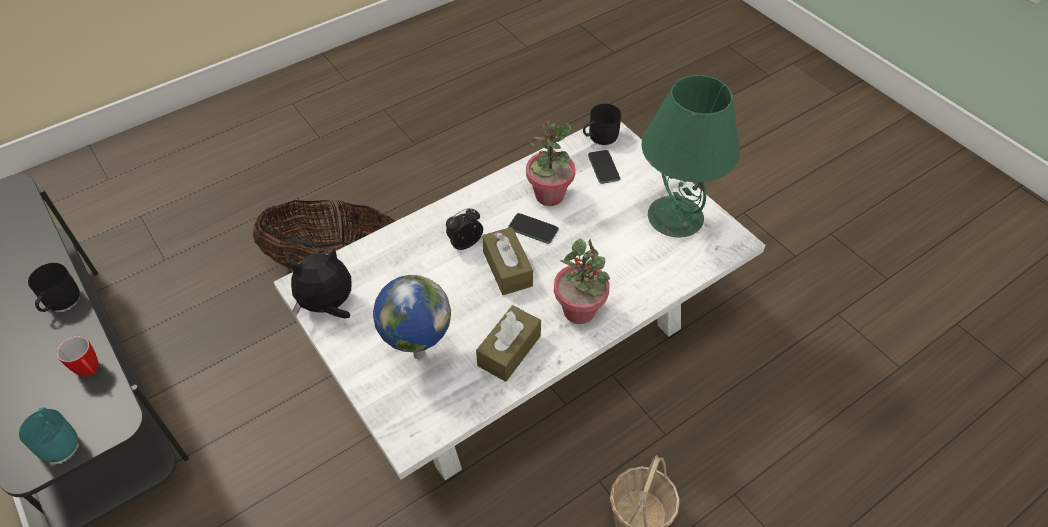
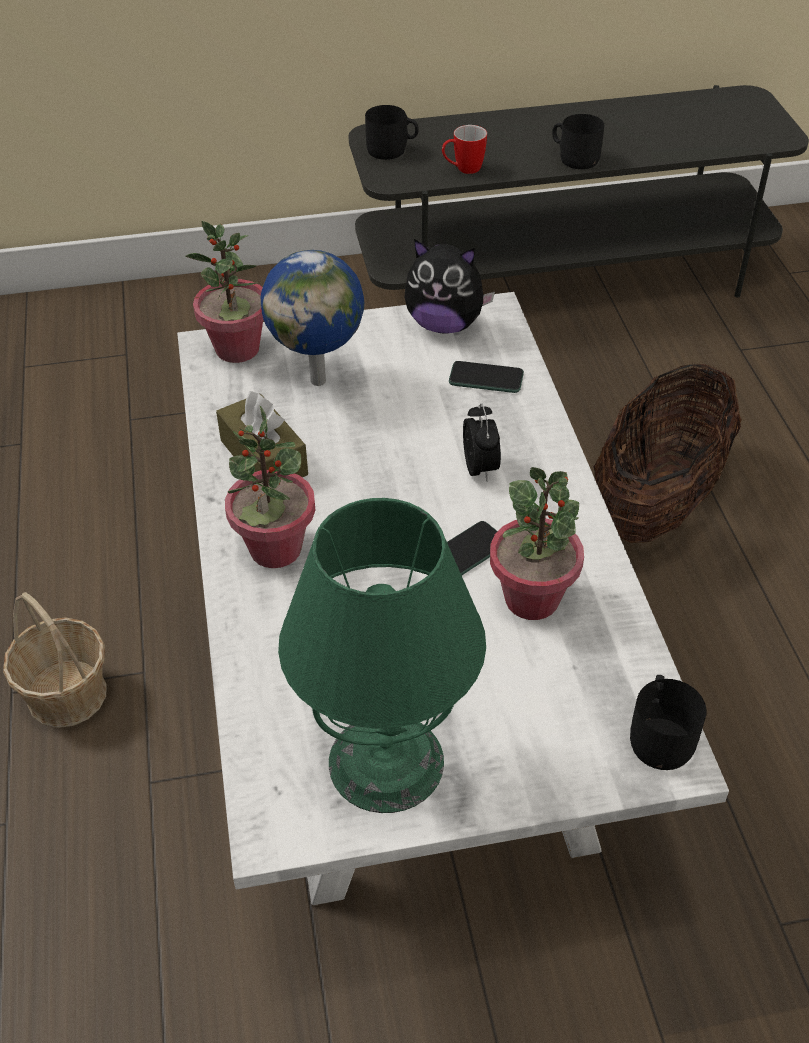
camera: 115 degrees right, 5 degrees down
turquoise mug [19,408,78,463] -> black mug [365,105,419,160]
plush toy [290,248,352,319] -> plush toy turned 105 degrees clockwise [404,239,495,334]
brown tissue box [482,227,533,295] -> none
phone [588,150,620,184] -> phone moved to [449,361,524,393]
none -> potted plant [185,221,264,363]

